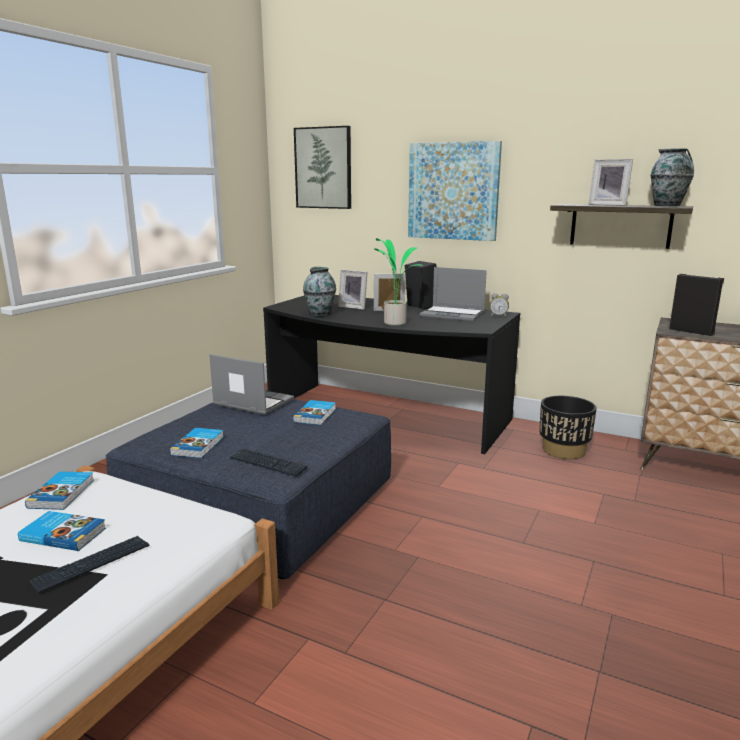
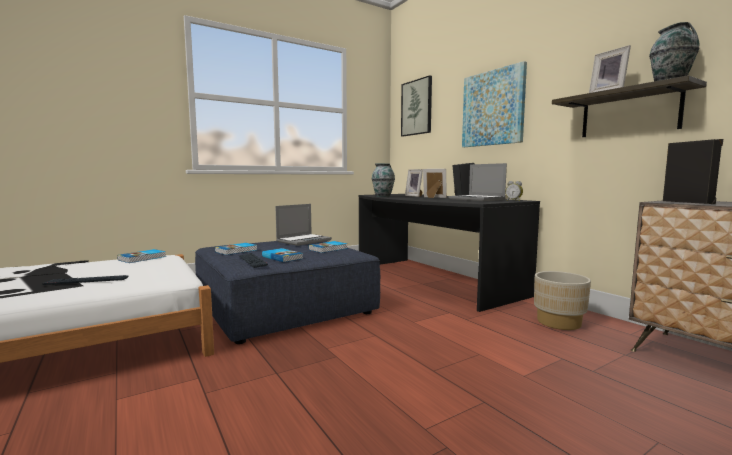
camera: 30 degrees right, 10 degrees down
book [18,511,106,551] -> book moved to [262,248,303,262]
laptop [209,354,294,415] -> laptop turned 75 degrees clockwise [275,204,332,246]
potted plant [374,238,423,326] -> none
black planter [539,396,597,459] -> beige planter [534,271,591,330]

